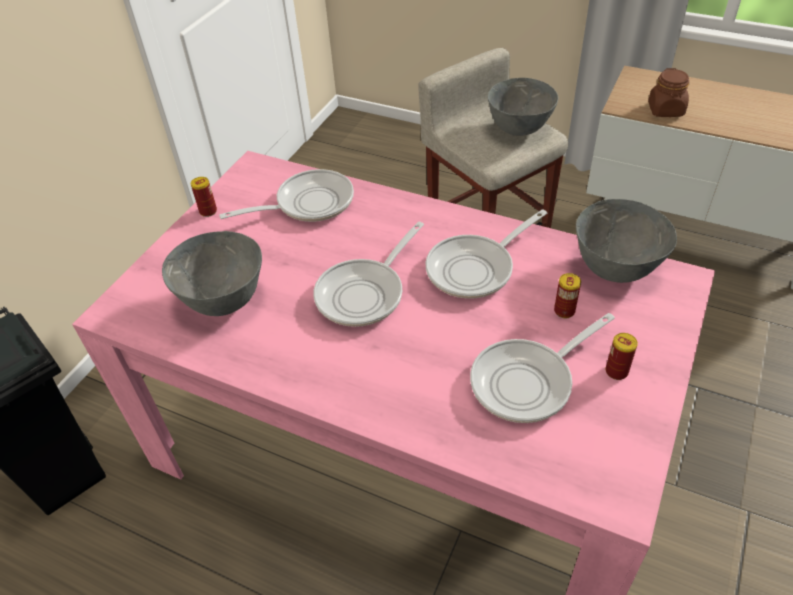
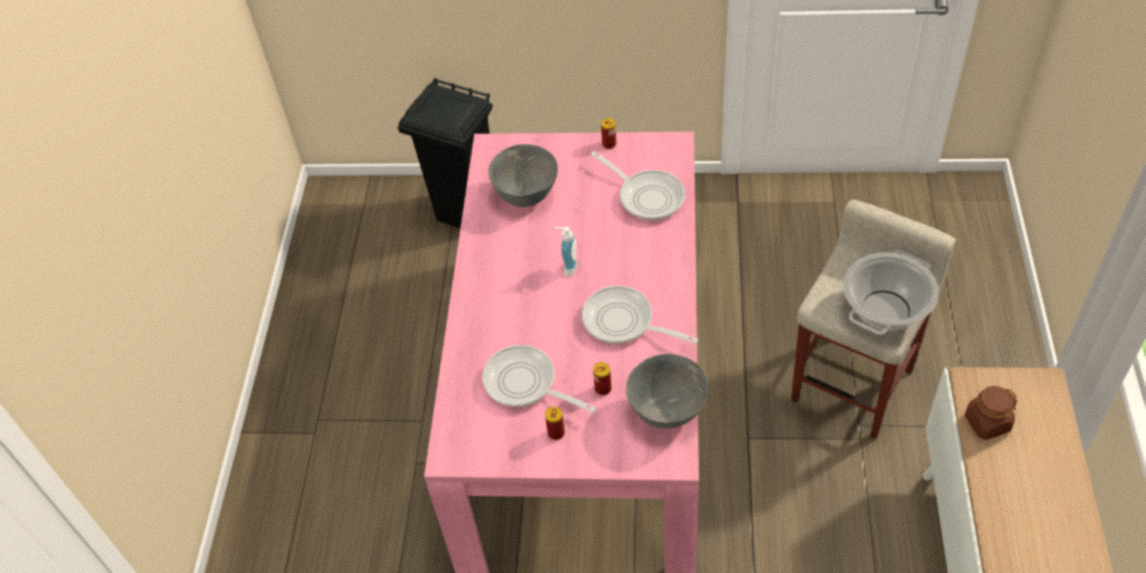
camera: 70 degrees right, 5 degrees up
frying pan [313,222,424,327] -> soap dispenser [554,227,577,277]
grey bowl [488,78,558,136] -> cooking pot [843,250,938,335]

